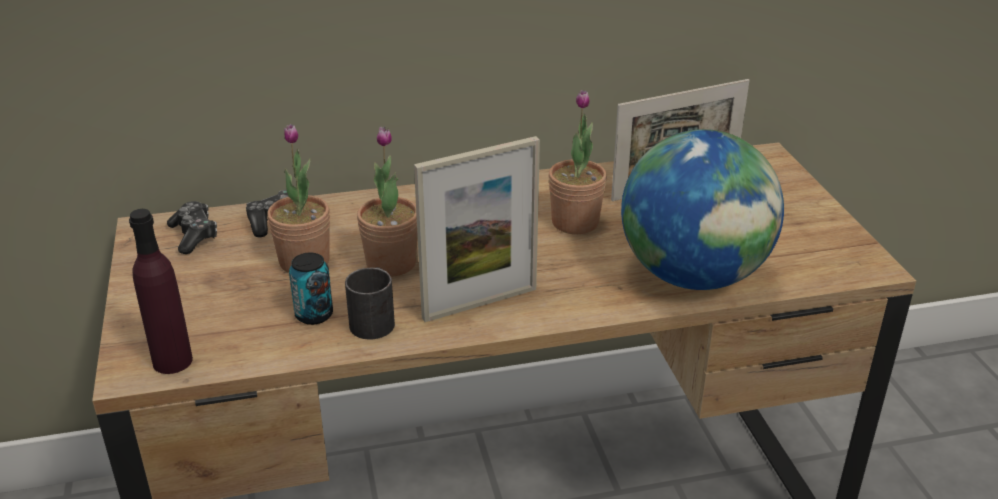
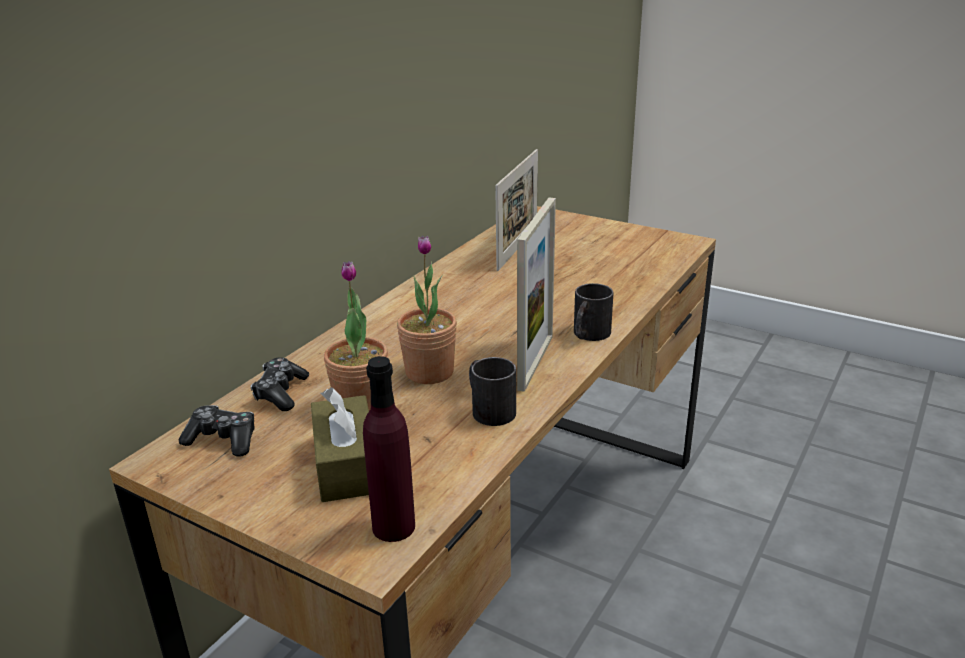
camera: 45 degrees left, 5 degrees down
can [289,253,333,325] -> none
potted plant [548,90,607,234] -> none
globe [621,129,784,290] -> none
none -> brown tissue box [311,387,369,502]
none -> black mug [574,283,613,341]

